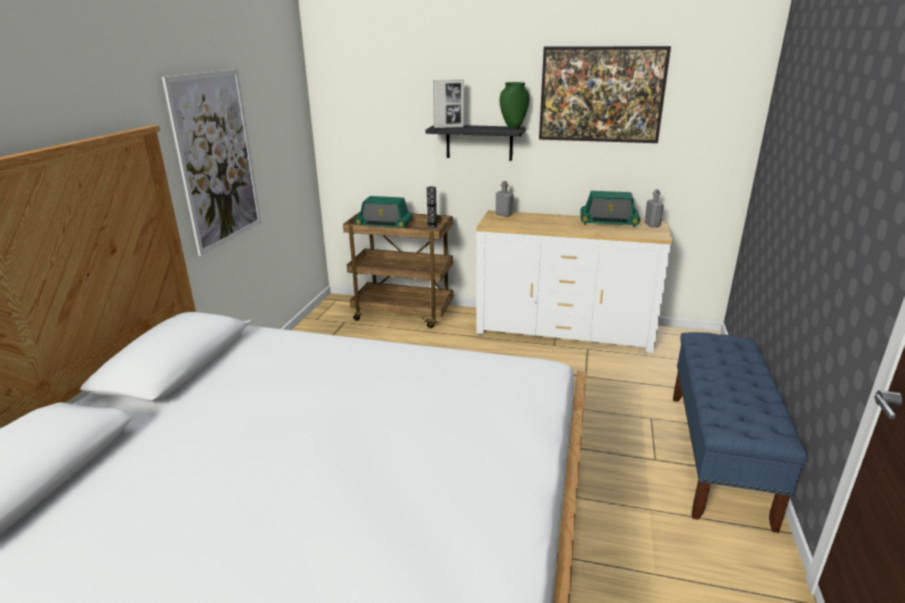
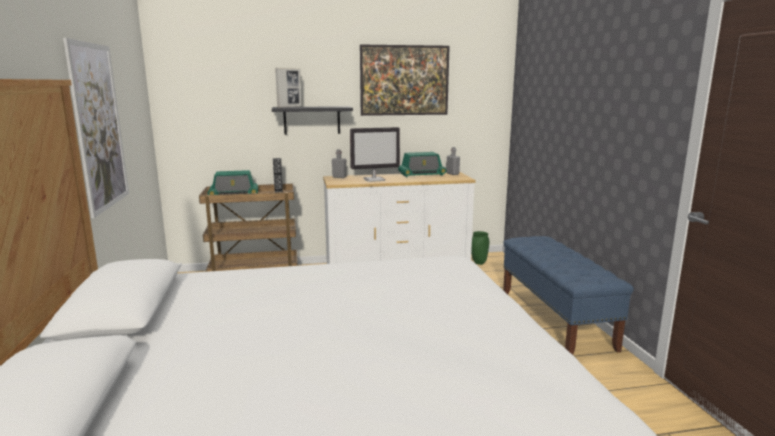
camera: 25 degrees left, 10 degrees down
green vase [500,82,530,129] -> green vase moved to [471,231,489,265]
none -> monitor [350,127,400,182]

